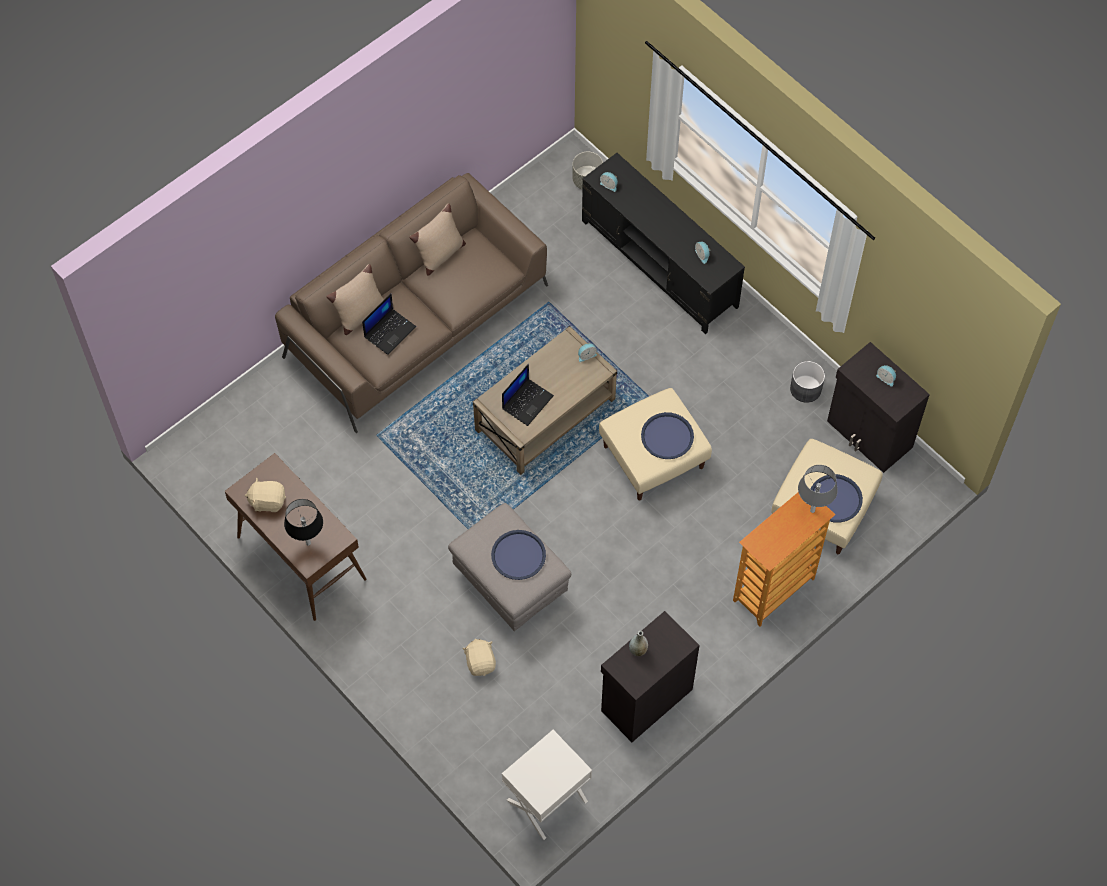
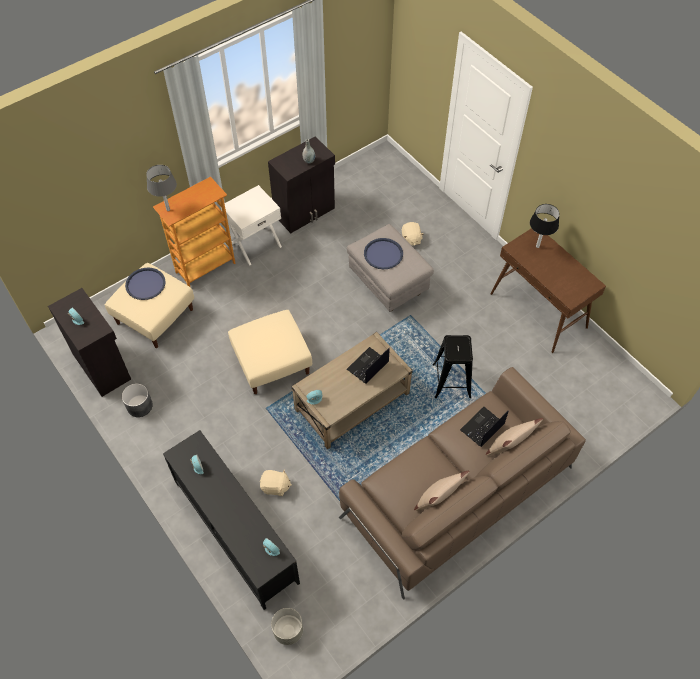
camera: 175 degrees left, 5 degrees down
beige plush toy [245,477,286,512] -> beige plush toy moved to [260,469,292,496]
white nightstand [502,730,592,840] -> white nightstand moved to [220,185,282,265]
blue tray [641,412,694,459] -> none
none -> black stool [433,335,473,398]

